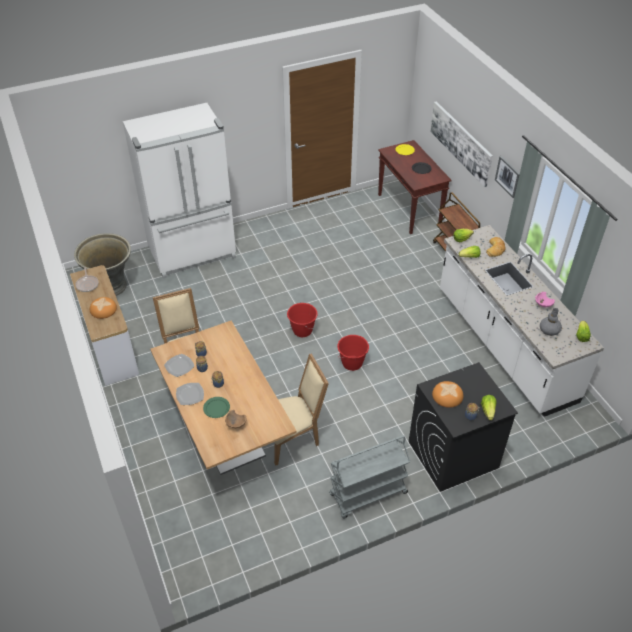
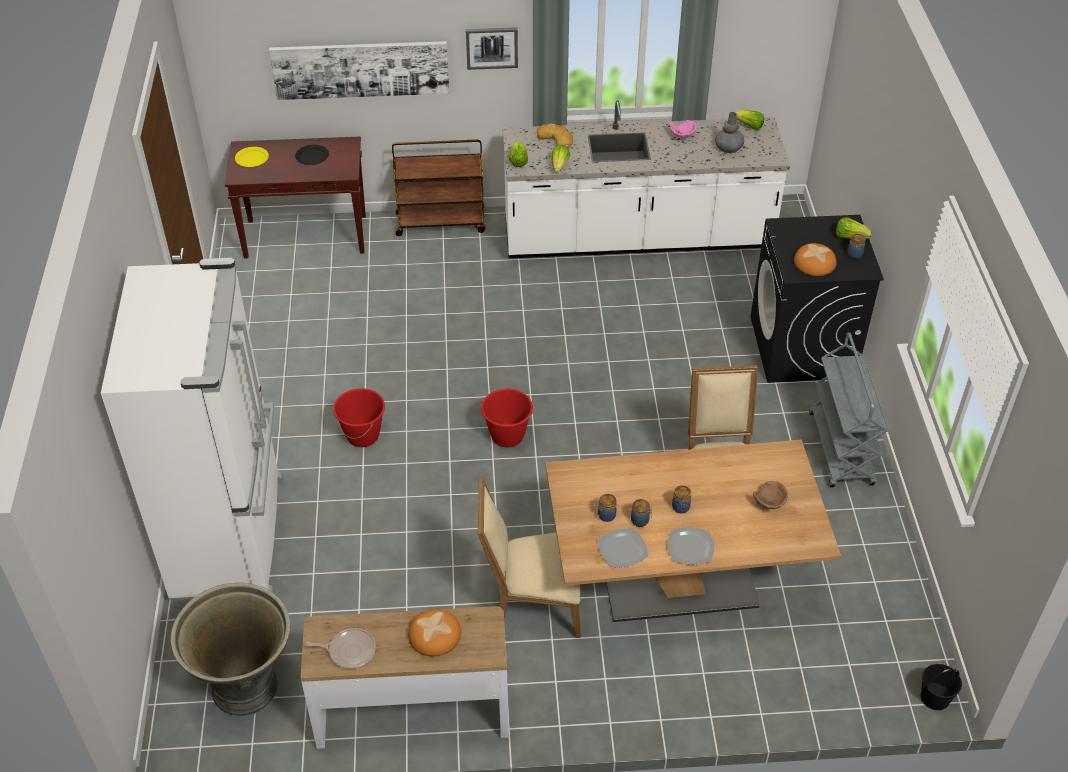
camera: 70 degrees left, 0 degrees up
green plate [203,397,230,418] -> none
red bucket [337,335,369,371] -> red bucket moved to [333,388,385,447]
none -> black bucket [921,664,962,710]

